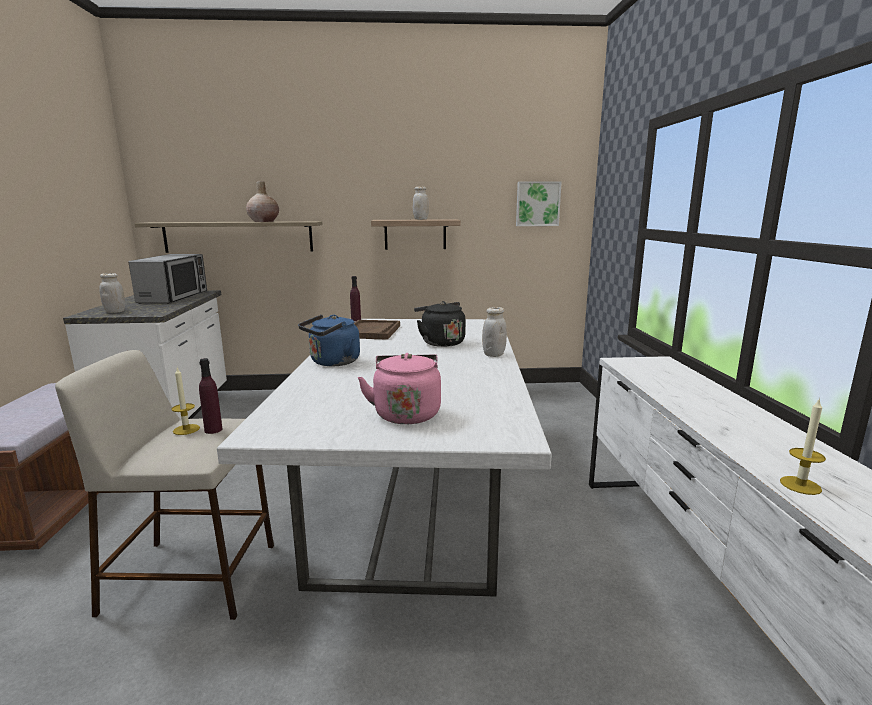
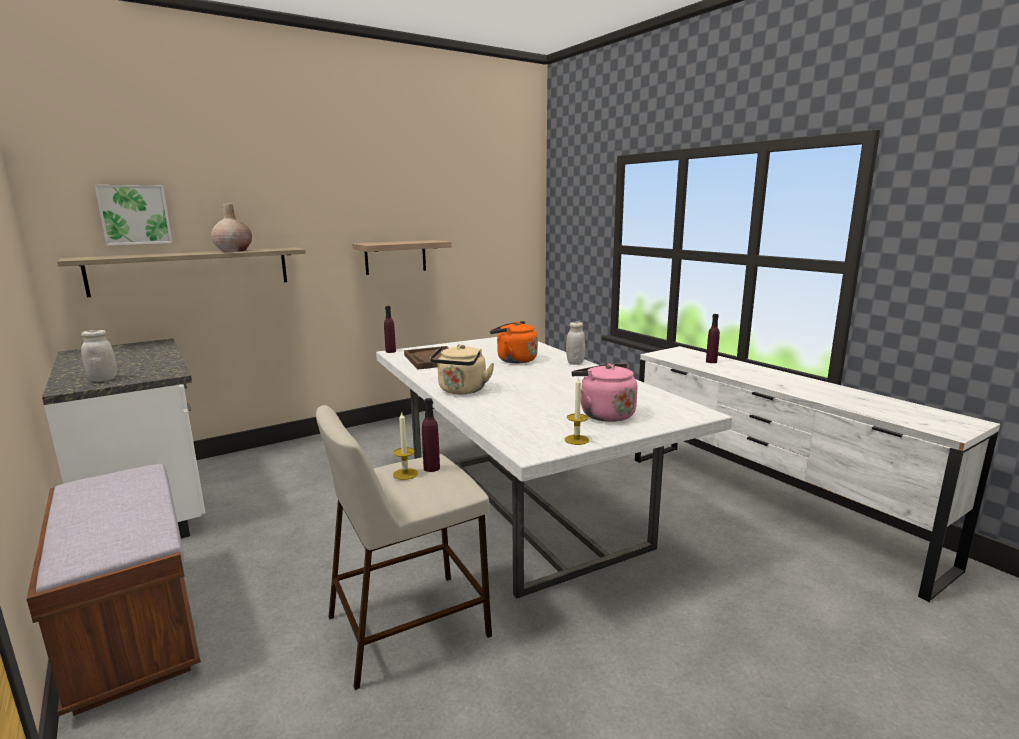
camera: 30 degrees left, 0 degrees up
microwave [128,254,207,304] -> none
blue kettle [298,314,360,366] -> beige kettle [430,344,495,394]
white jar [413,187,429,220] -> none
black kettle [414,301,465,347] -> orange kettle [490,321,538,363]
picture [516,181,562,226] -> picture moved to [95,185,173,246]
candle [780,398,826,495] -> candle moved to [565,376,589,445]
none -> purple bottle [706,314,720,363]

